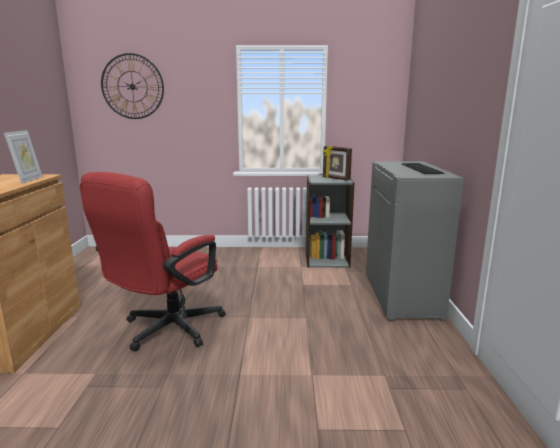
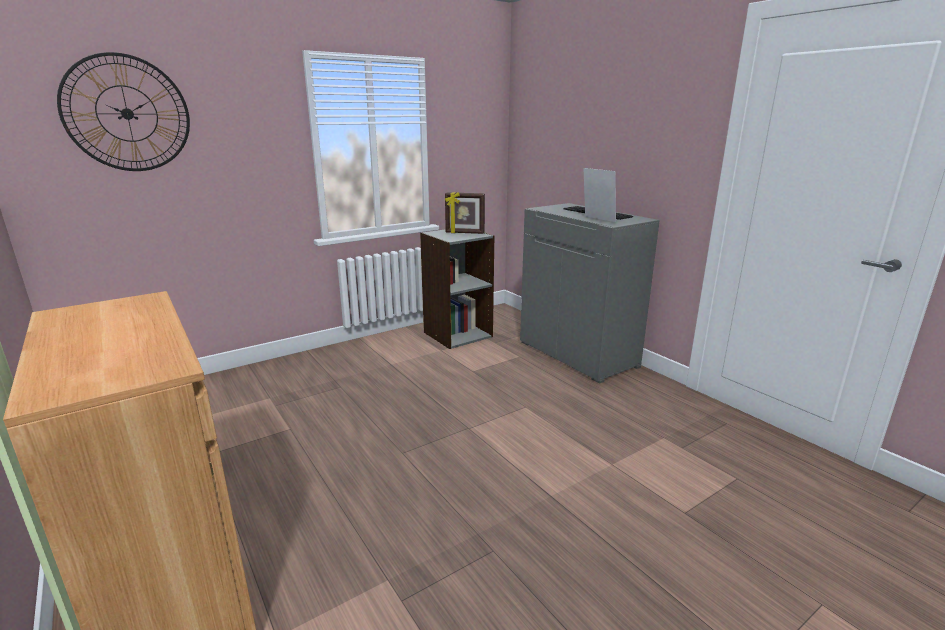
camera: 35 degrees left, 5 degrees up
picture frame [4,130,42,184] -> picture frame moved to [583,168,616,222]
red office chair [80,172,226,351] -> none

